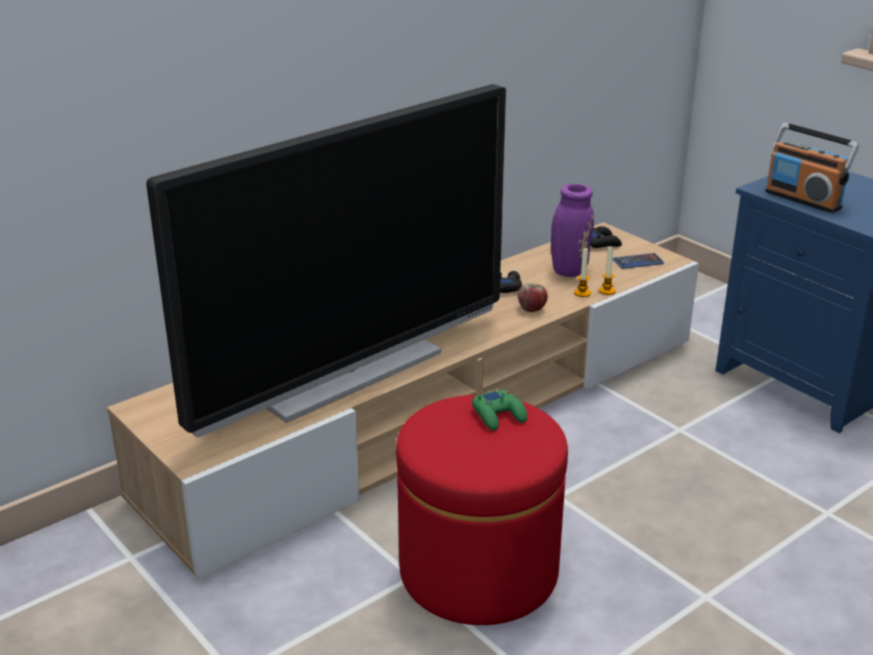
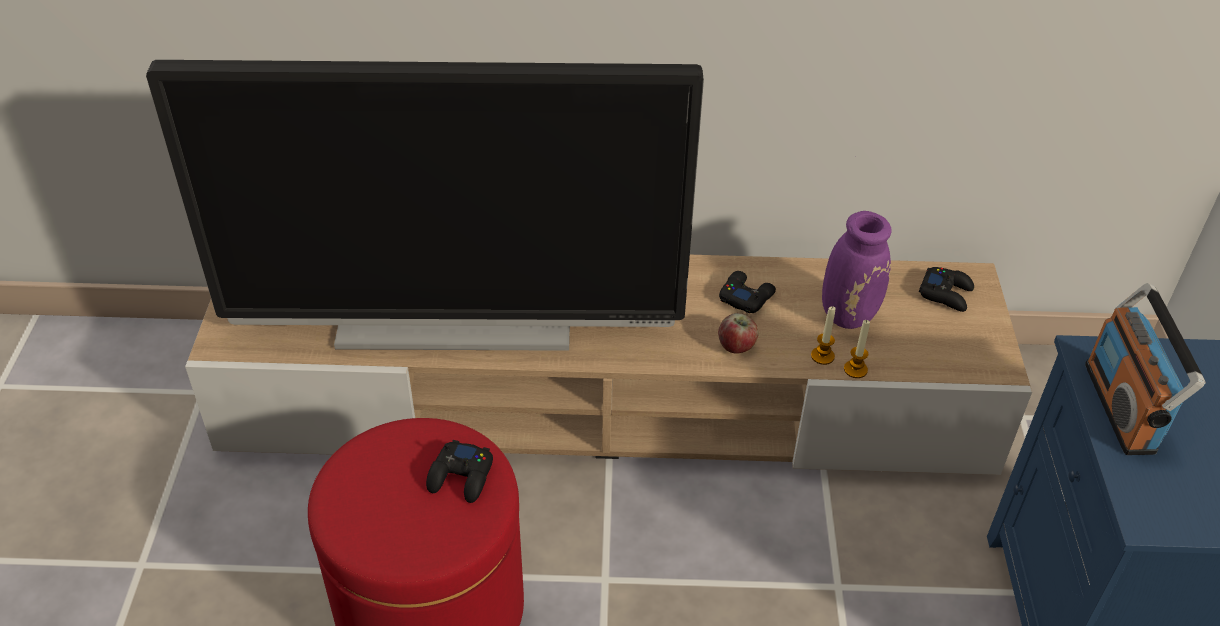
camera: 40 degrees right, 15 degrees up
green game controller [472,389,527,431] -> black game controller [426,440,493,503]
phone [613,253,664,269] -> none

